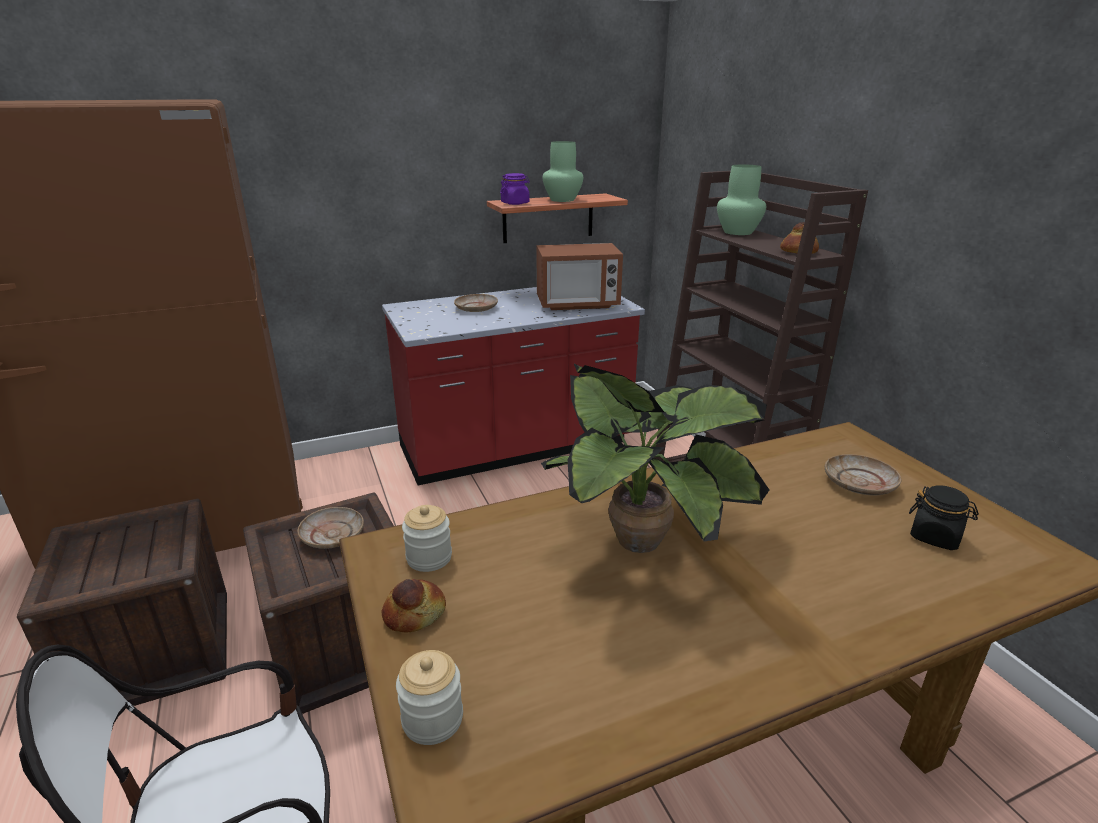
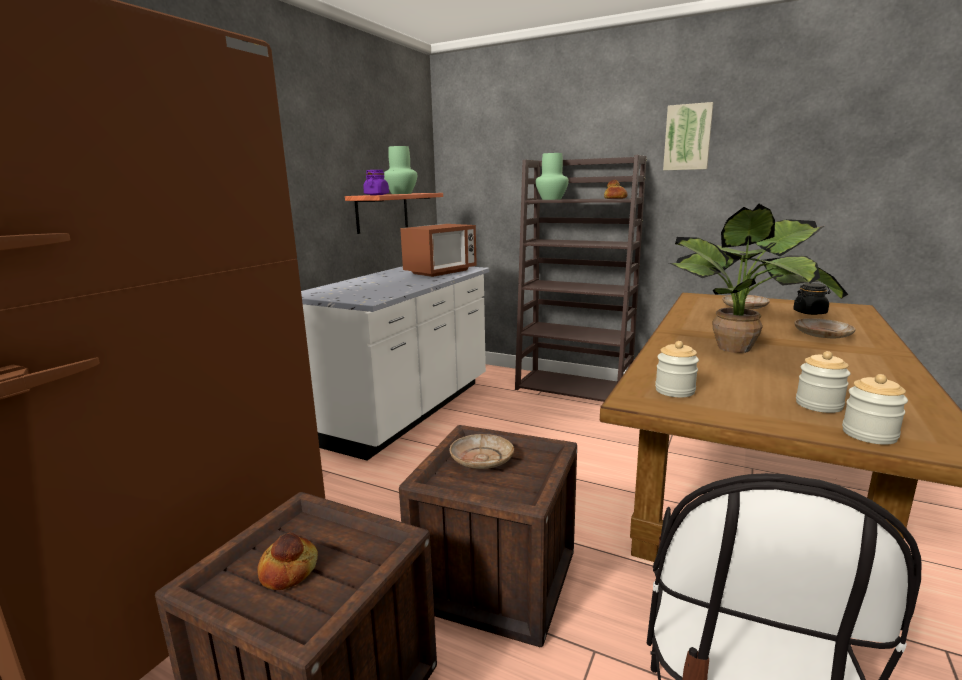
camera: 40 degrees left, 10 degrees down
red counter [382,287,645,485] -> white counter [301,266,489,461]
bread [382,579,446,632] -> bread moved to [257,533,318,590]
beige plate [454,294,498,312] -> beige plate moved to [794,318,855,338]
none -> picture [663,102,713,170]
none -> jar [796,351,851,413]

